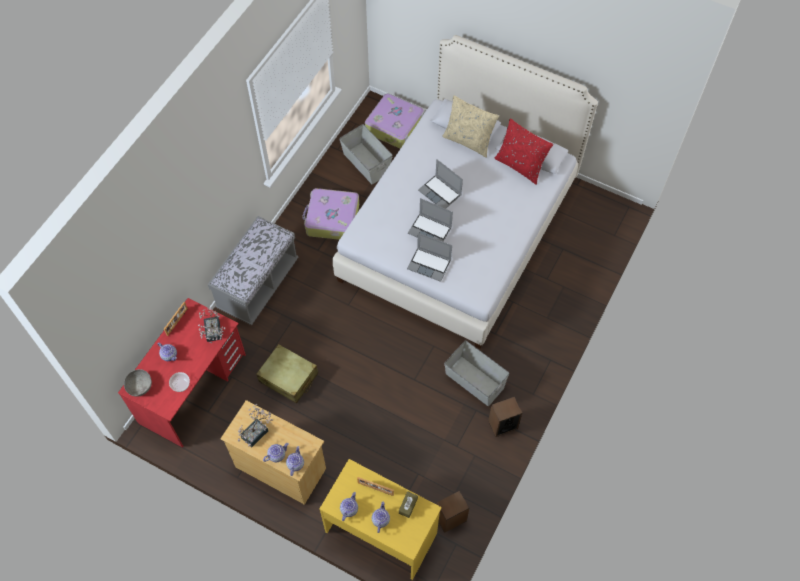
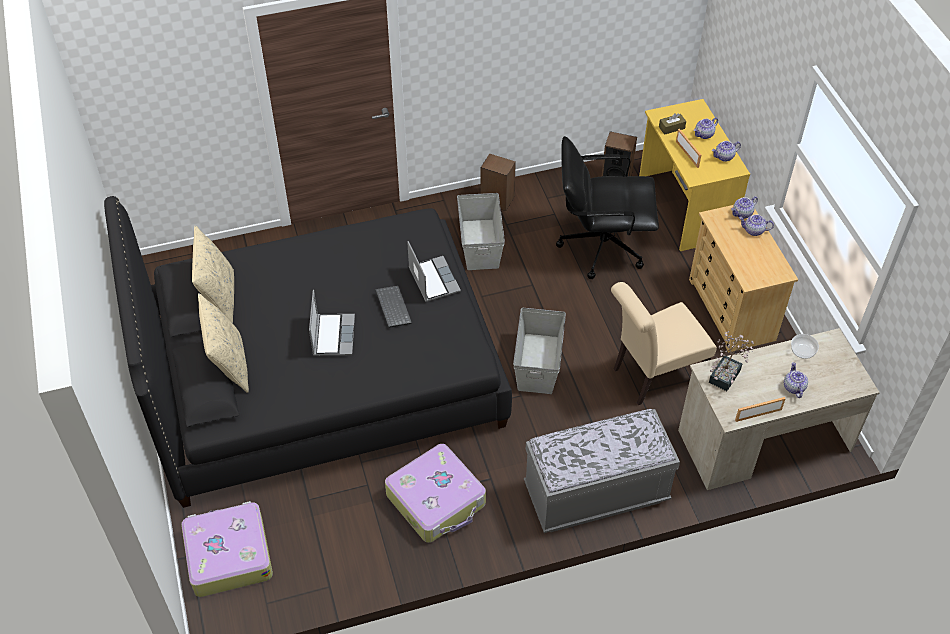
camera: 135 degrees left, 10 degrees down
red desk [118,298,246,448] -> beige desk [678,328,880,490]
grey bowl [124,369,152,397] -> none
potted plant [238,404,273,447] -> none
beige suitcase [256,344,318,403] -> beige chair [611,282,717,405]
white bed [333,35,598,349] -> black bed [104,196,512,508]
grey storage box [339,124,393,185] -> grey storage box moved to [513,308,566,394]
laptop [408,198,453,242] -> keyboard [375,286,412,328]
red pillow [495,119,553,184] -> beige pillow [192,225,234,323]
none -> black office chair [556,136,659,279]

